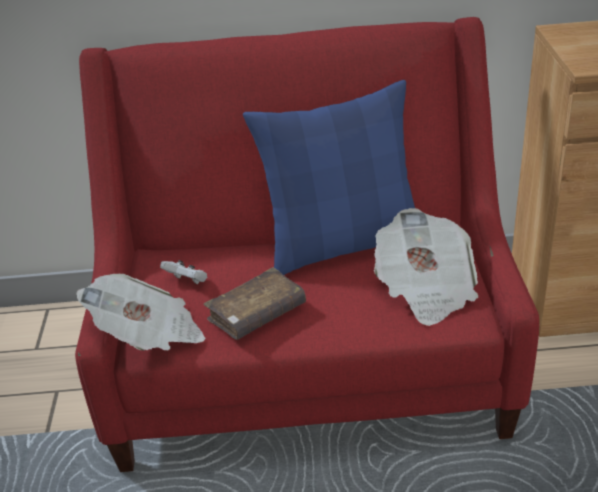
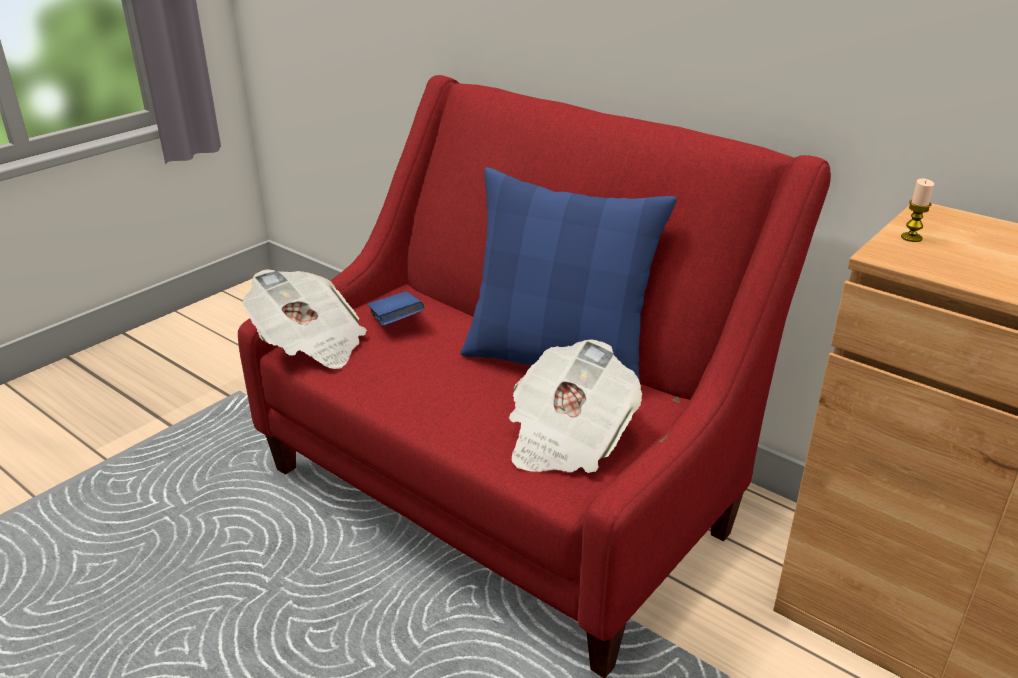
camera: 40 degrees right, 5 degrees down
white game controller [160,260,207,284] -> blue book [368,291,424,326]
brown book [203,267,306,340] -> none
none -> candle [901,179,934,242]

